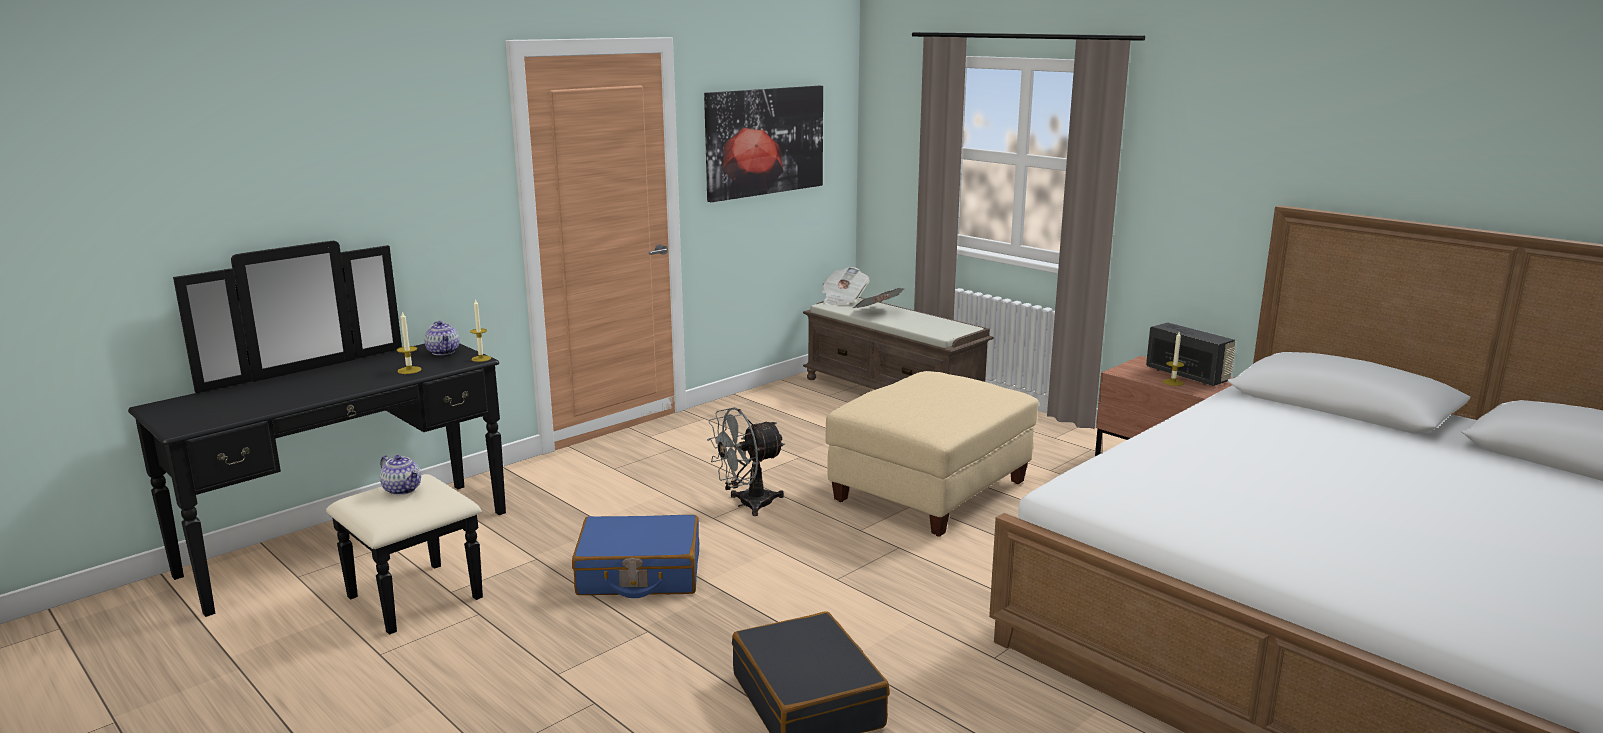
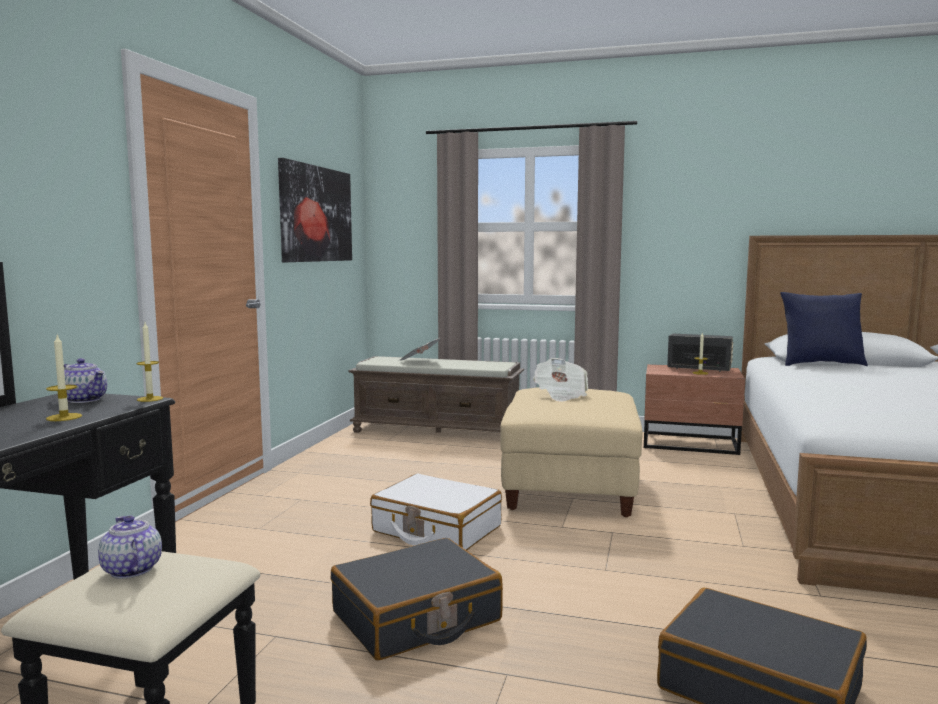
camera: 30 degrees left, 10 degrees down
teapot [380,455,421,495] -> teapot turned 135 degrees counterclockwise [98,515,162,579]
blue suitcase [572,515,699,598] -> black suitcase [331,538,503,660]
grey fan [707,407,785,516] -> white suitcase [370,473,502,550]
newspaper [822,267,870,305] -> newspaper moved to [533,358,588,401]
none -> blue pillow [780,292,868,366]

